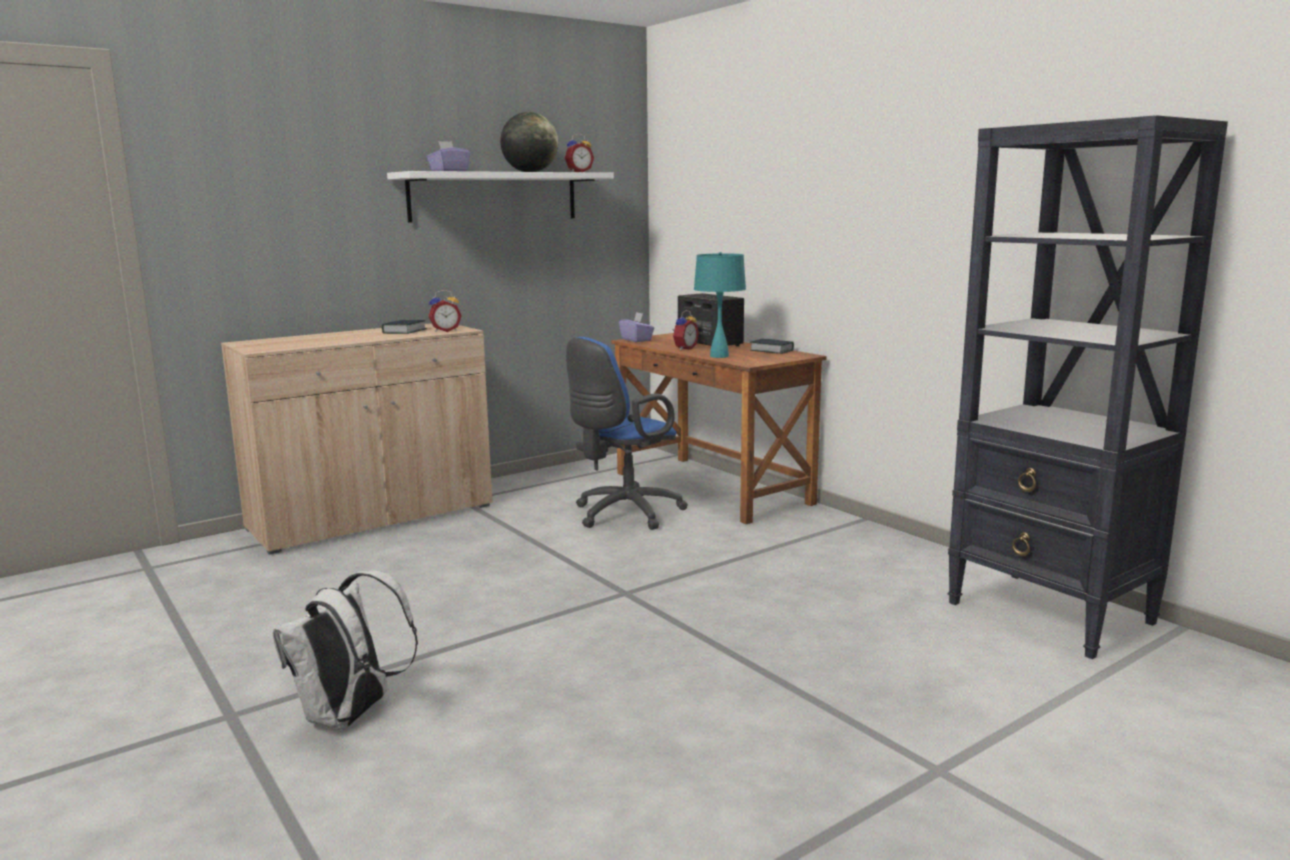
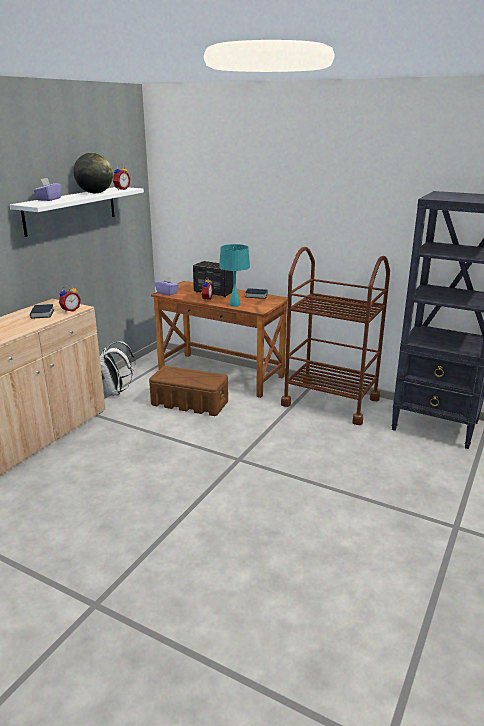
camera: 25 degrees left, 10 degrees up
white backpack [272,570,418,730] -> white backpack moved to [100,341,136,396]
blue office chair [566,337,688,530] -> brown storage box [149,366,228,416]
none -> brown cart [281,247,390,425]

